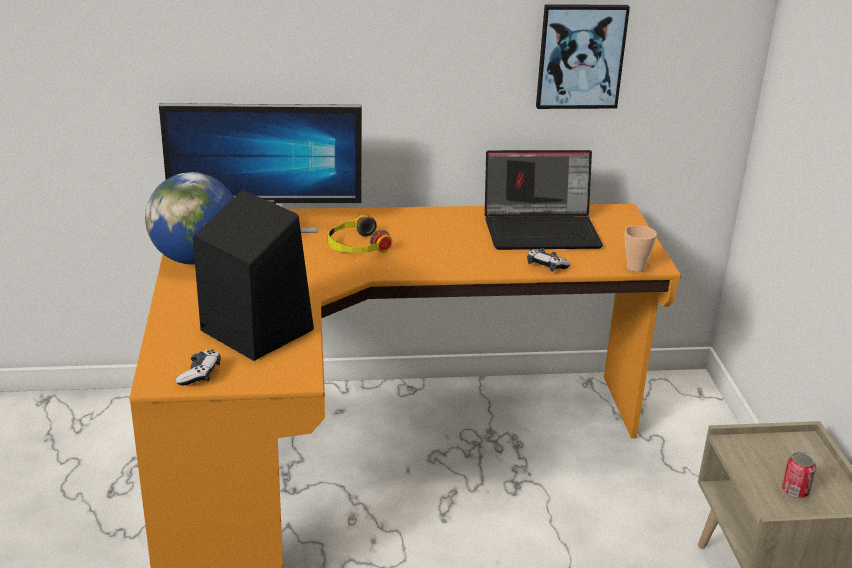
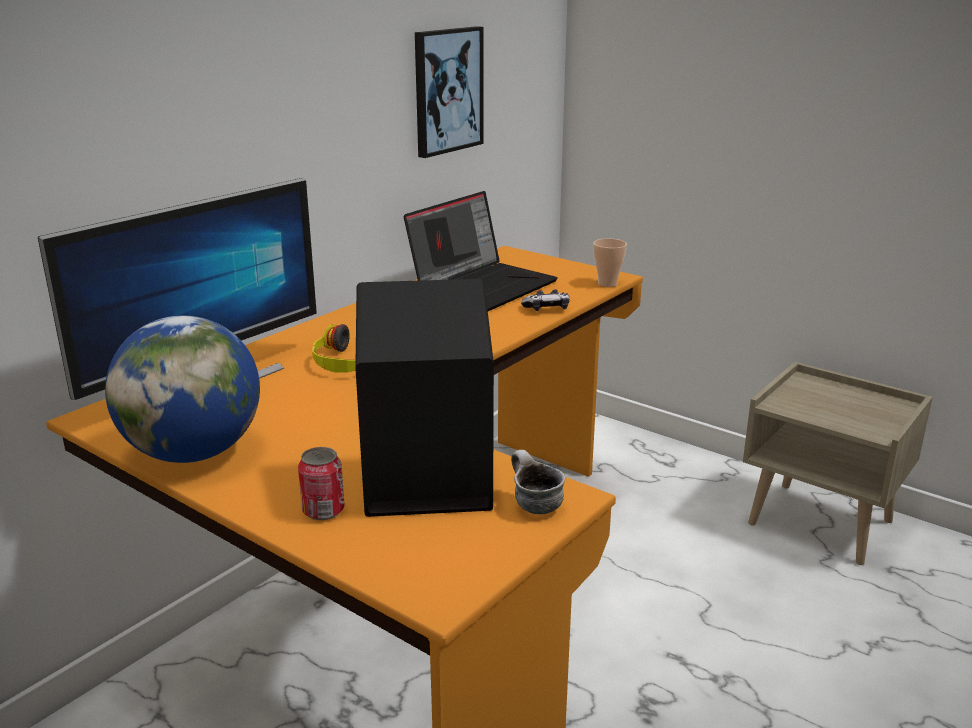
camera: 45 degrees left, 5 degrees down
game controller [176,349,221,385] -> none
can [782,452,816,498] -> can moved to [298,447,345,520]
none -> mug [511,450,565,514]

